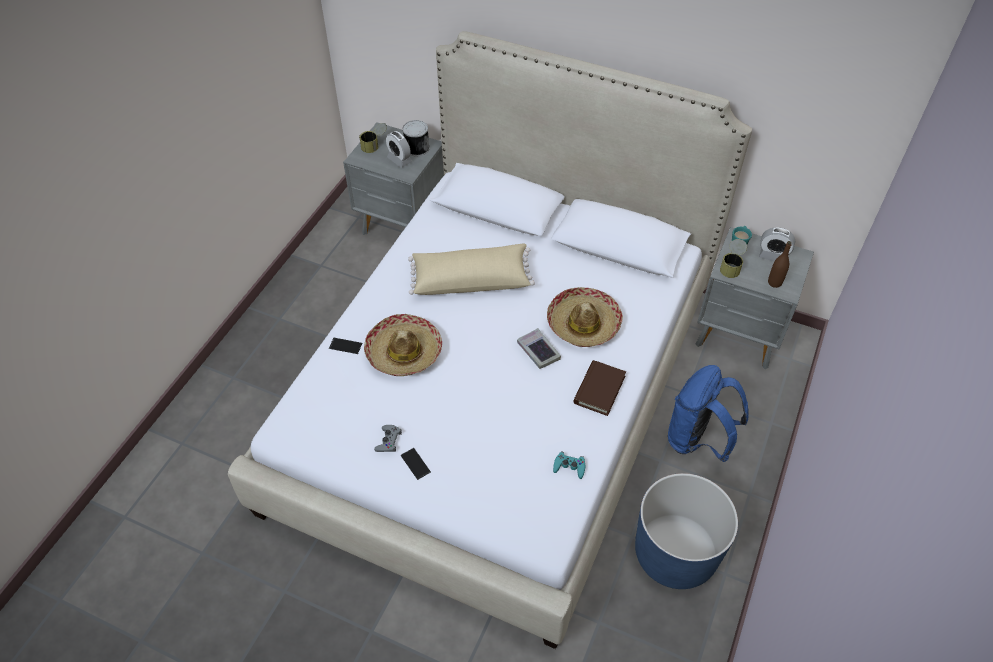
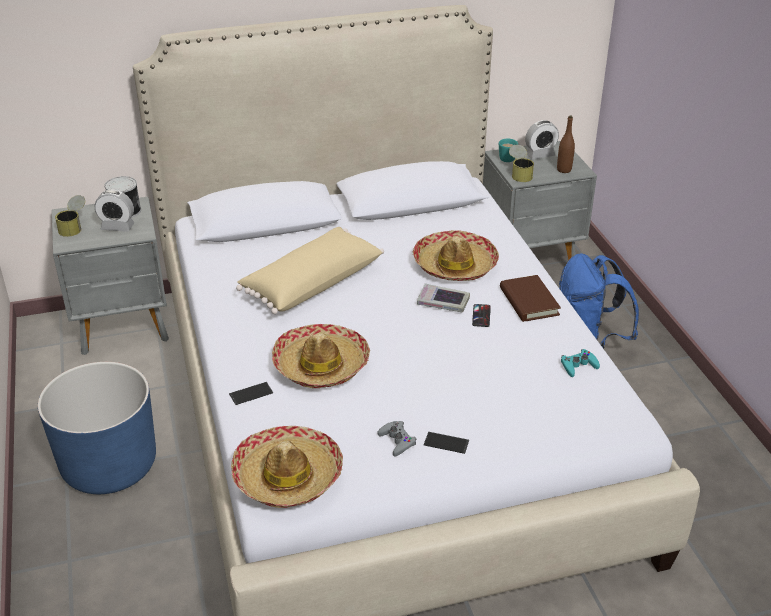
camera: 40 degrees left, 15 degrees down
blue planter [635,473,738,589] -> blue planter moved to [38,362,156,494]
none -> hat [231,426,343,508]
none -> phone [472,304,491,327]

